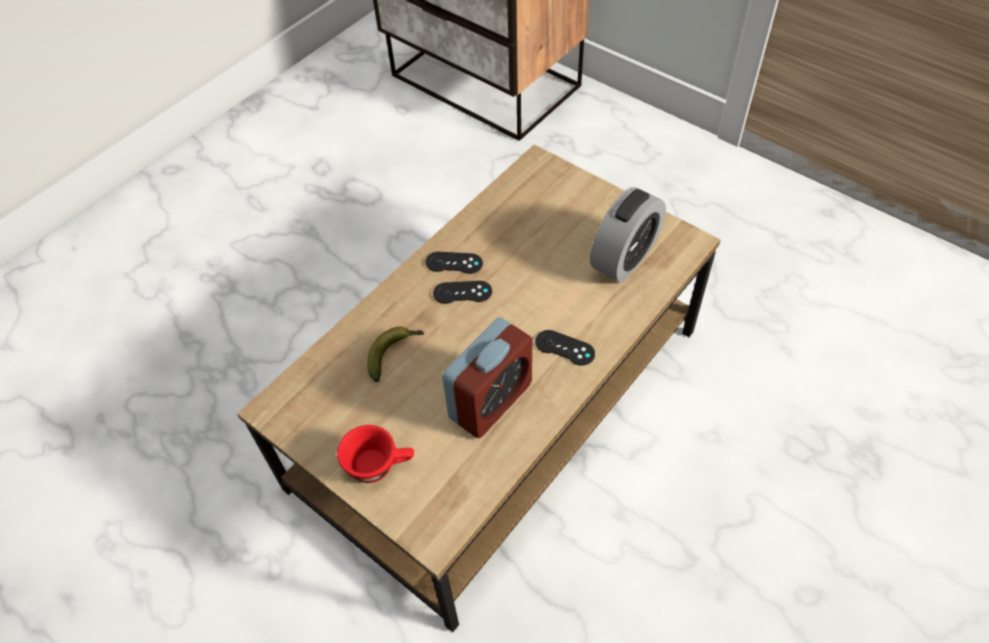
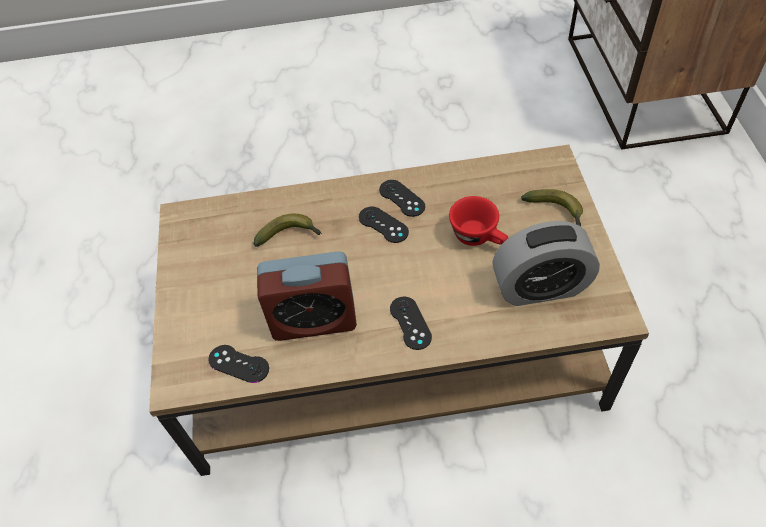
camera: 45 degrees right, 0 degrees up
red cup [337,425,414,483] -> red cup moved to [449,196,508,246]
none -> black game controller [208,345,269,383]
none -> banana [521,189,583,226]

